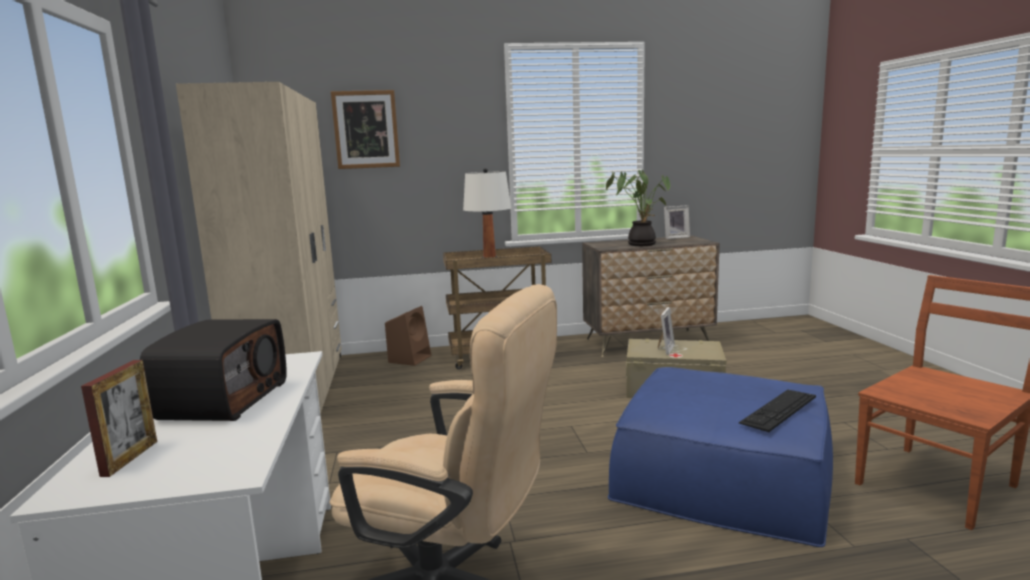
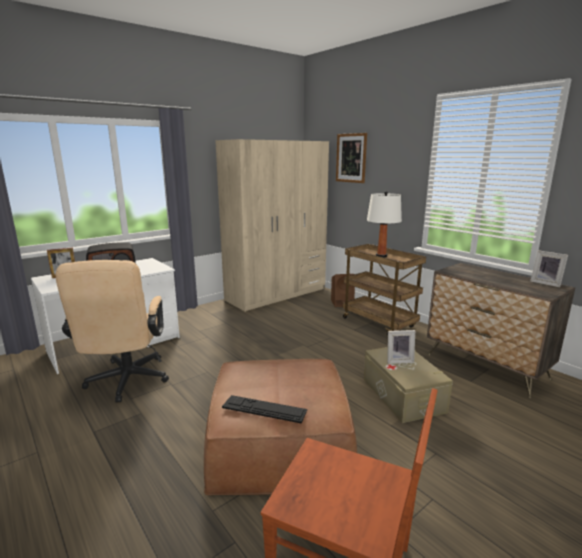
camera: 60 degrees right, 5 degrees up
potted plant [606,170,670,246] -> none
blue ottoman [608,367,833,547] -> brown ottoman [204,359,357,495]

